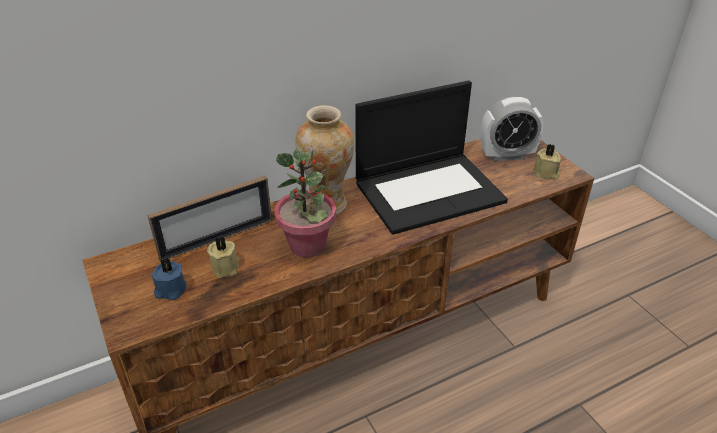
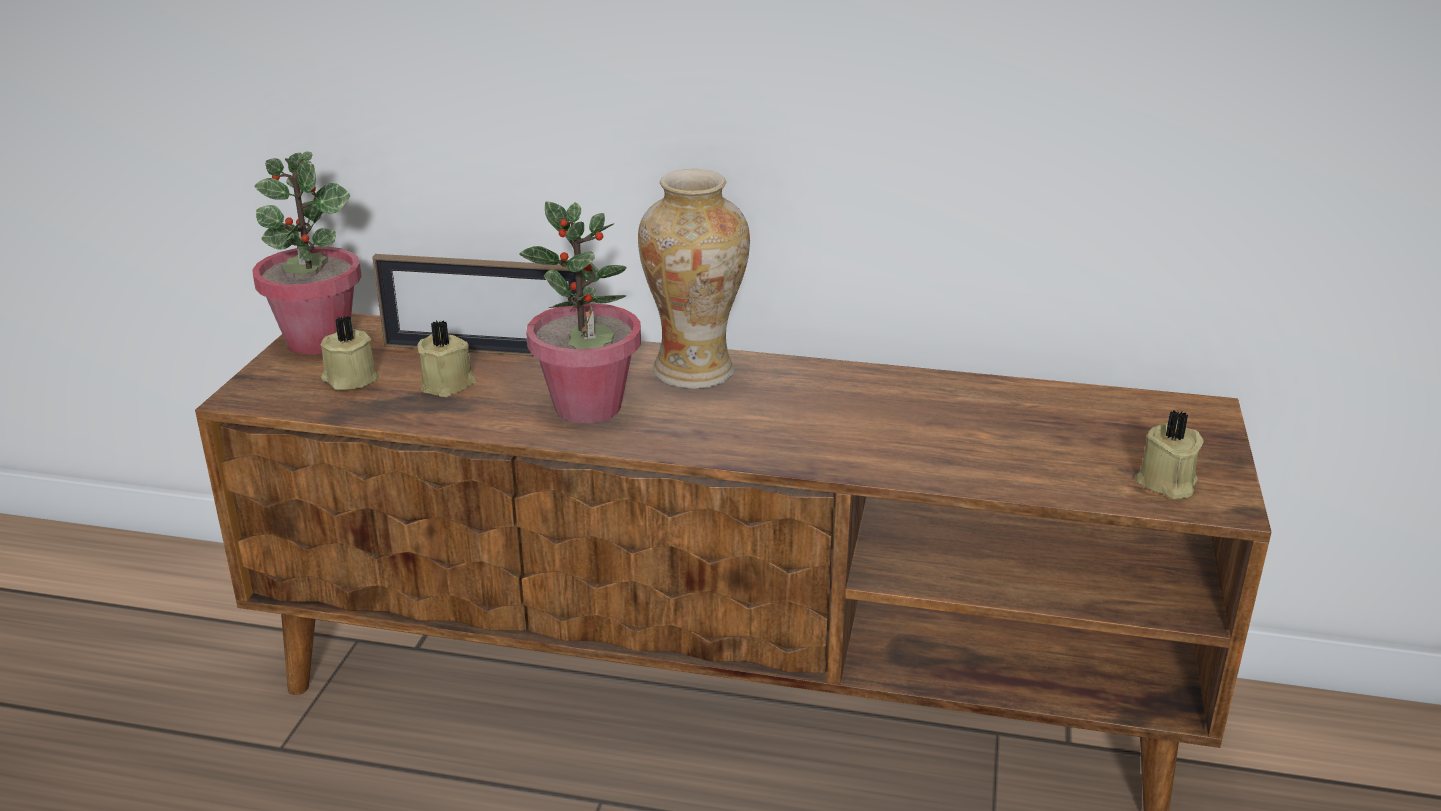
camera: 40 degrees right, 10 degrees down
blue candle [152,258,186,300] -> beige candle [321,316,378,390]
laptop [355,80,508,235] -> none
alarm clock [481,97,544,161] -> none
none -> potted plant [252,152,362,354]

